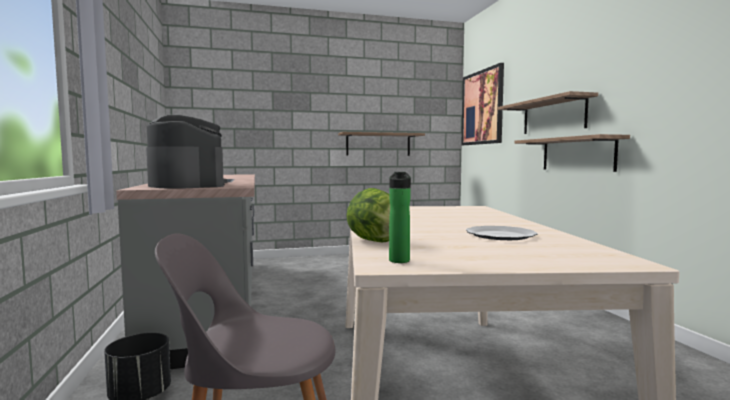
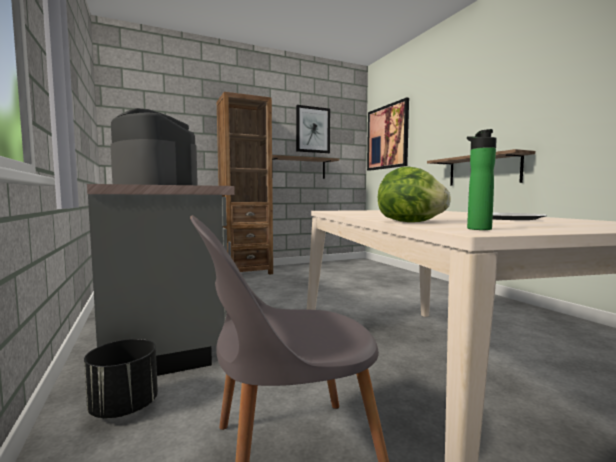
camera: 10 degrees left, 0 degrees up
shelf [497,91,598,134] -> none
none -> brown bookcase [217,92,273,275]
none -> picture [296,105,330,153]

